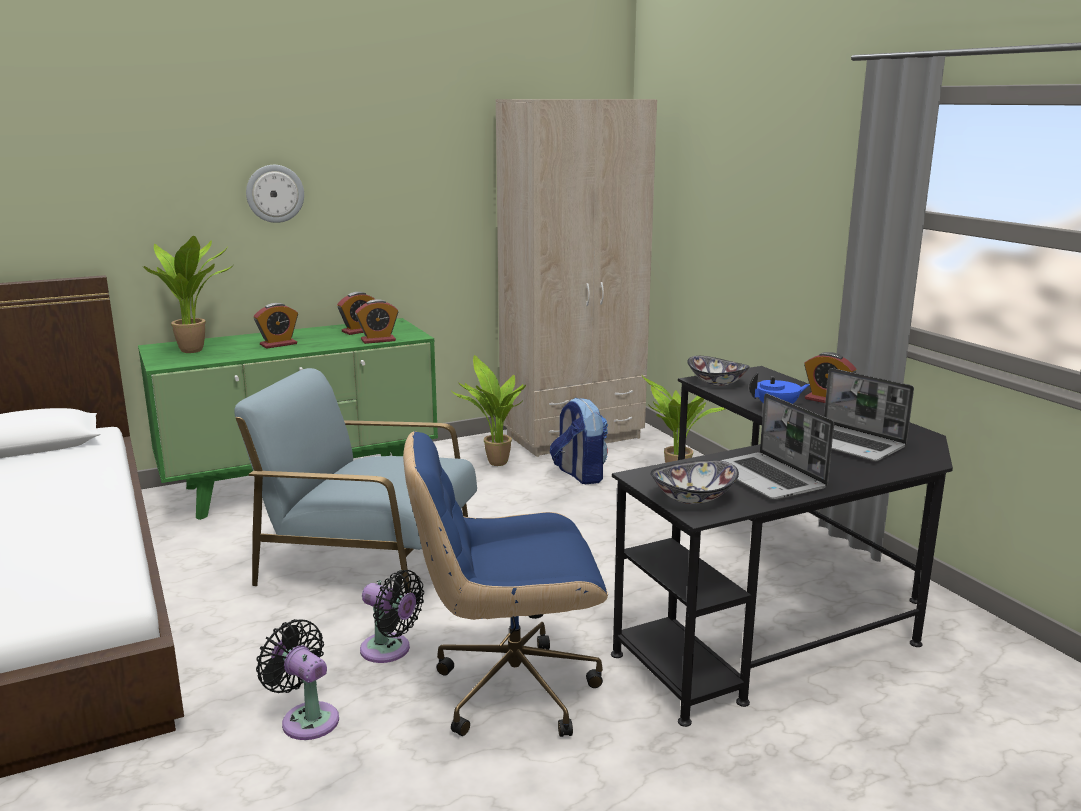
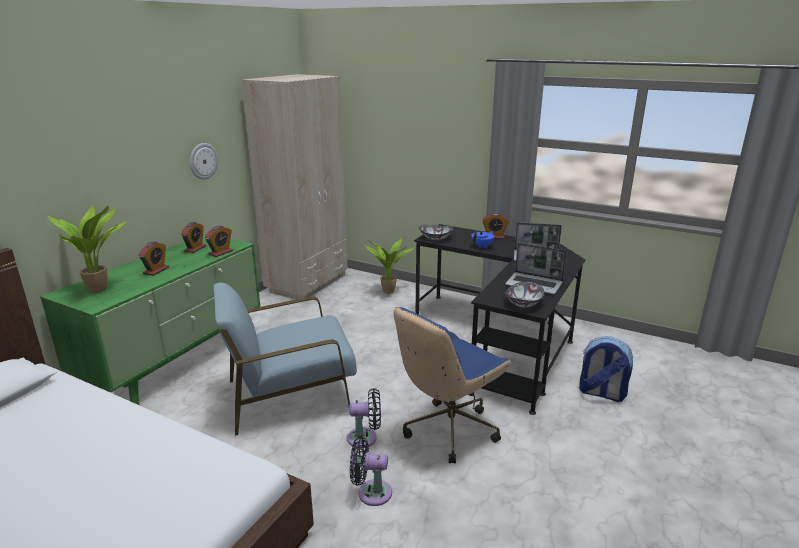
camera: 35 degrees left, 5 degrees up
wall clock [246,165,304,223] -> wall clock moved to [190,143,218,180]
potted plant [452,355,526,466] -> none
backpack [550,397,608,484] -> backpack moved to [579,336,633,402]

